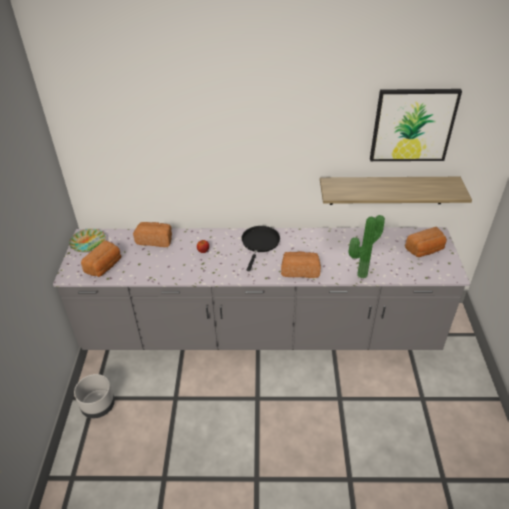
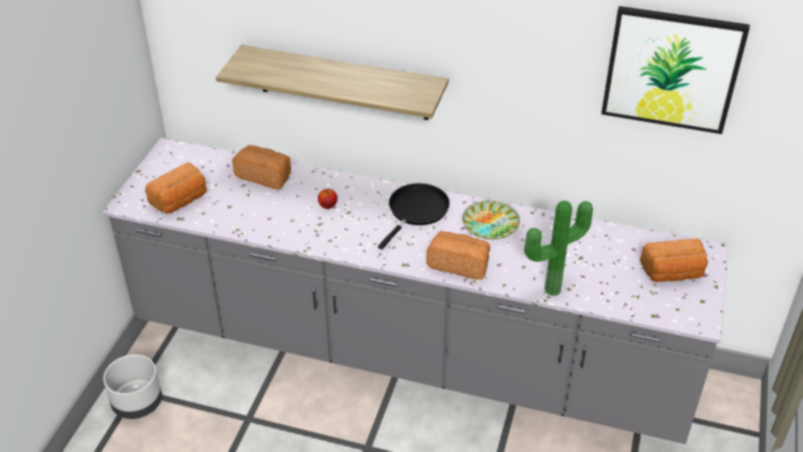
camera: 15 degrees right, 0 degrees up
plate [69,229,106,252] -> plate moved to [462,201,520,239]
shelf [320,177,472,205] -> shelf moved to [216,45,449,120]

